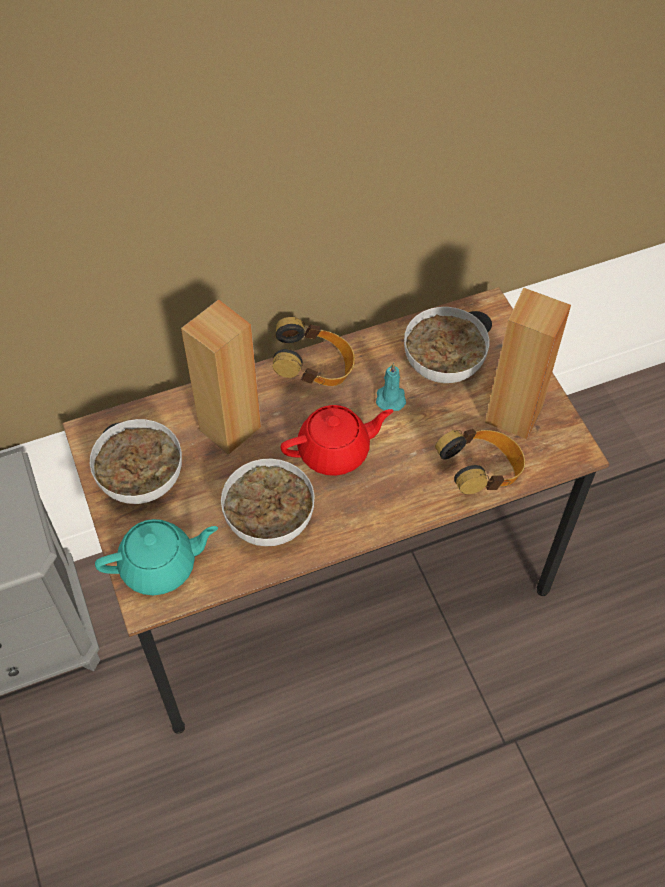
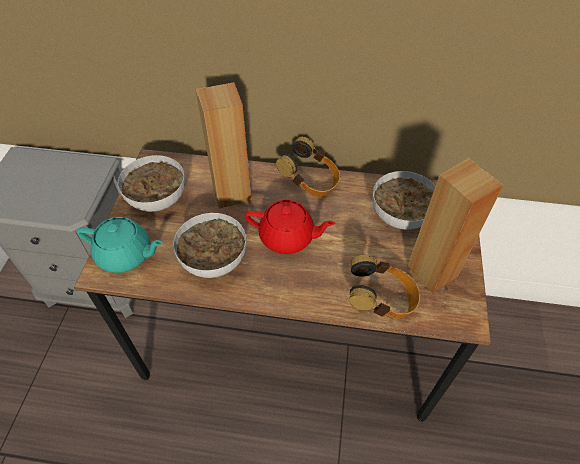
camera: 30 degrees right, 5 degrees down
turquoise candle [376,363,406,411] -> none

